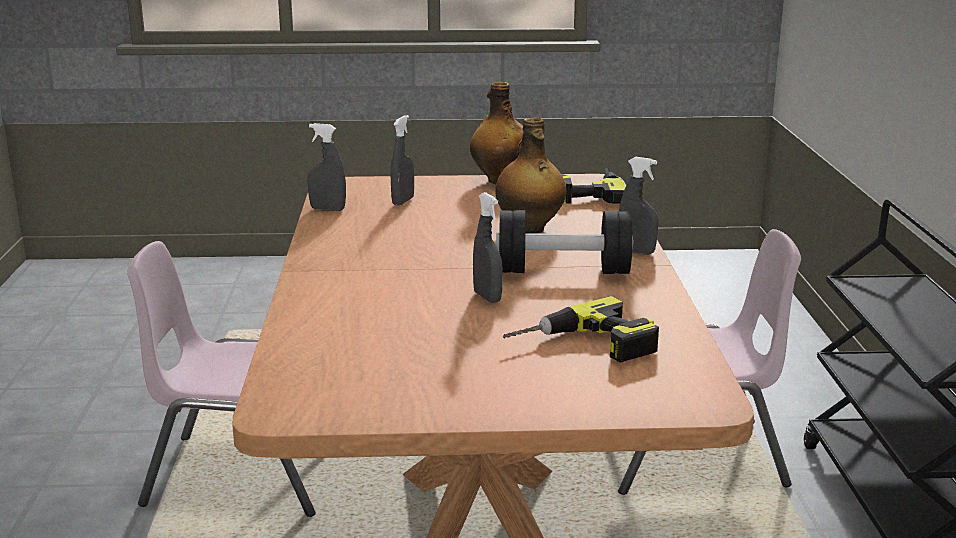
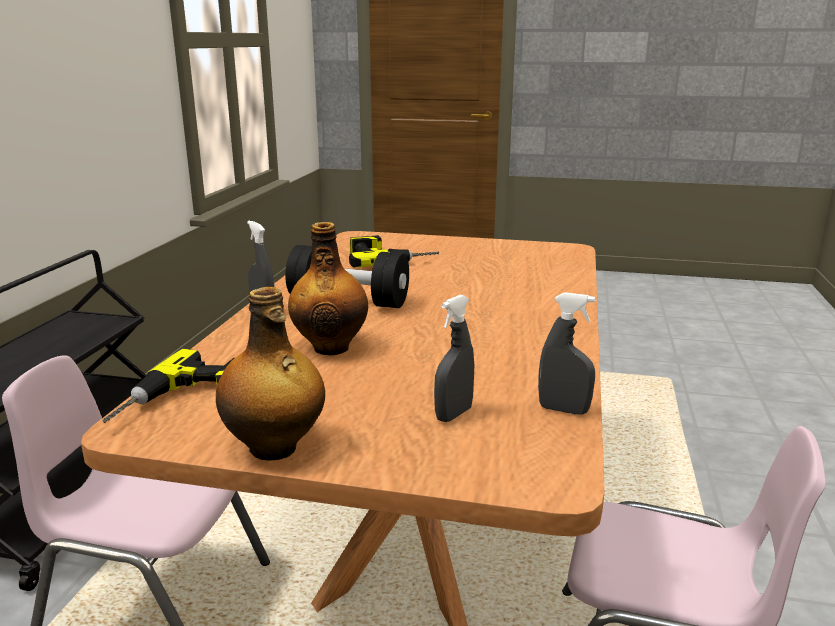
camera: 165 degrees left, 0 degrees up
grey spray bottle [473,192,503,303] -> none

